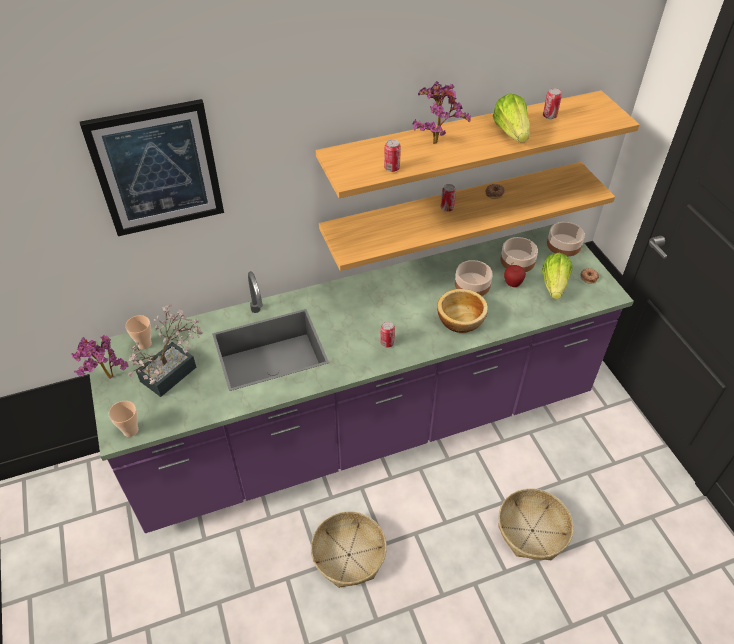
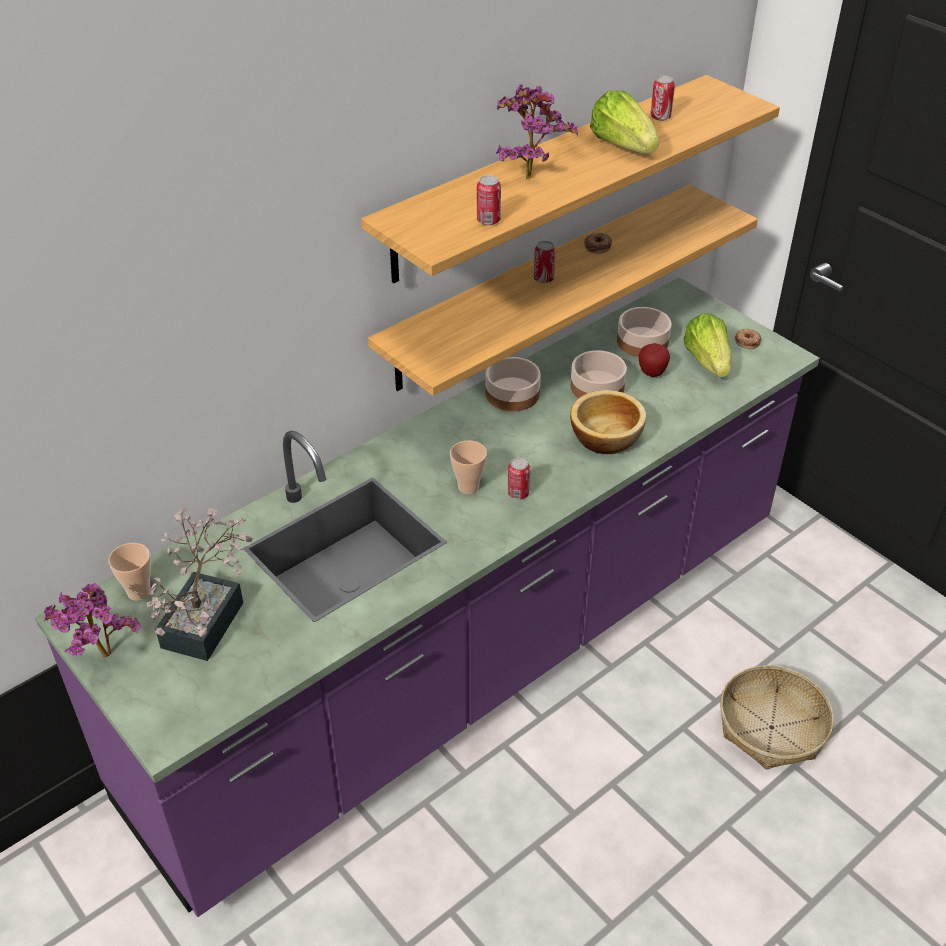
camera: 20 degrees left, 5 degrees down
picture [80,99,224,236] -> none
cup [109,401,138,437] -> cup moved to [450,440,487,494]
basket [311,511,387,588] -> none
bowl [547,222,585,256] -> bowl moved to [485,357,541,411]

